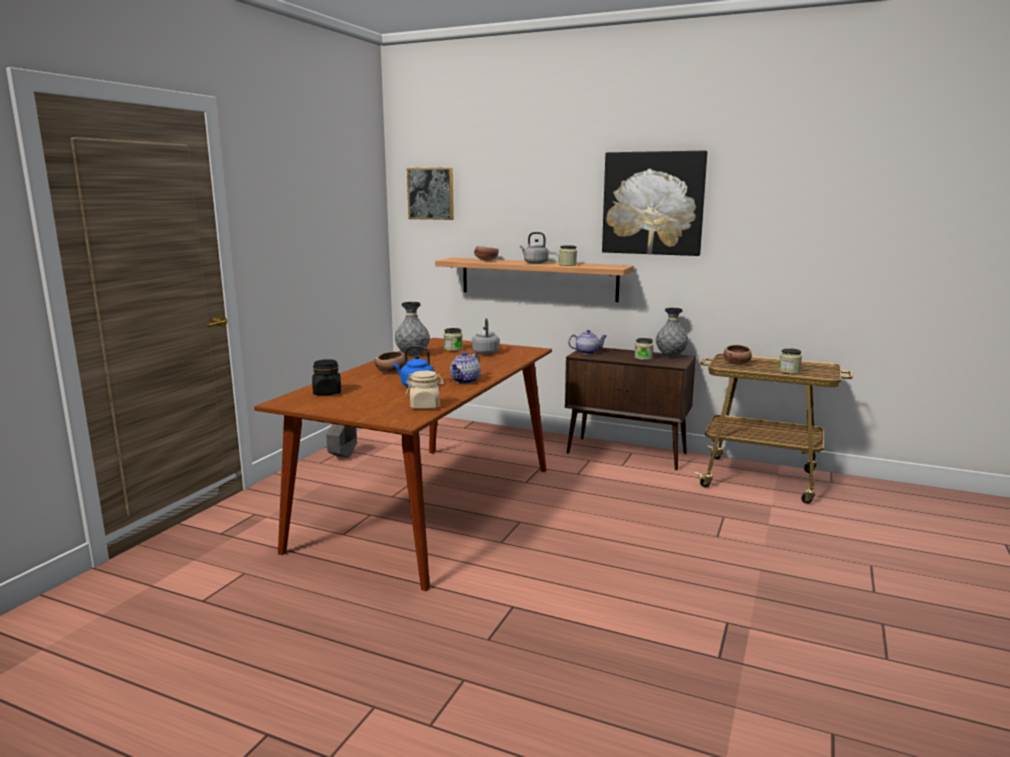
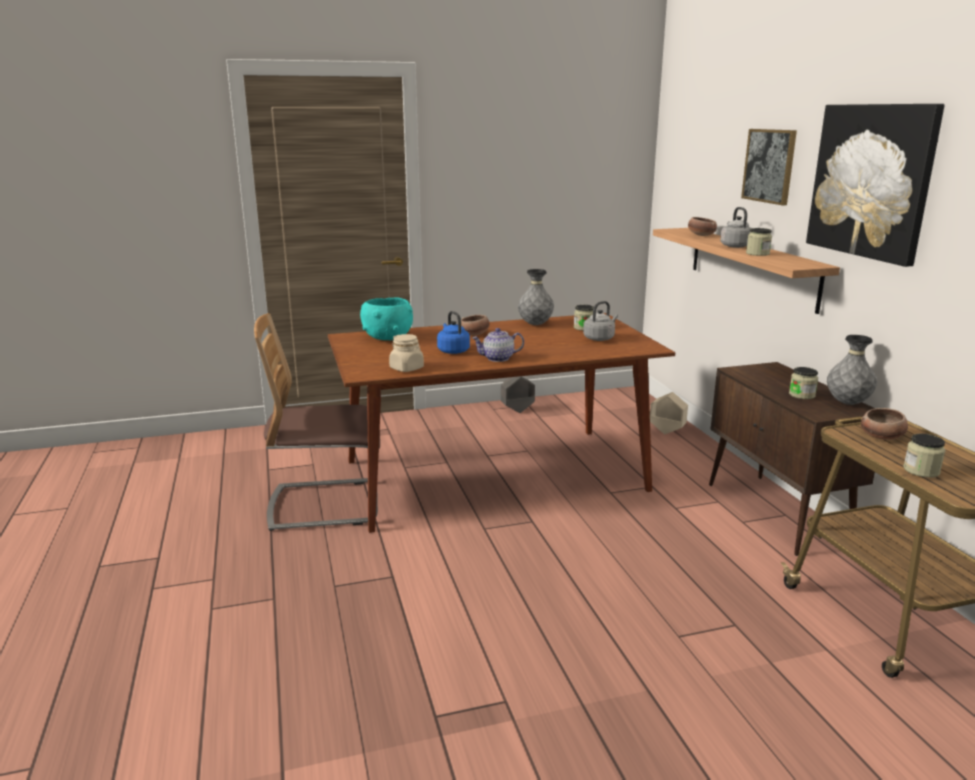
camera: 50 degrees right, 5 degrees up
black jar [312,359,341,395] -> turquoise bowl [360,298,413,340]
picture [407,167,454,220] -> picture moved to [741,129,797,205]
teapot [568,330,607,354] -> none
none -> chair [254,313,380,531]
none -> beige planter [650,392,688,434]

